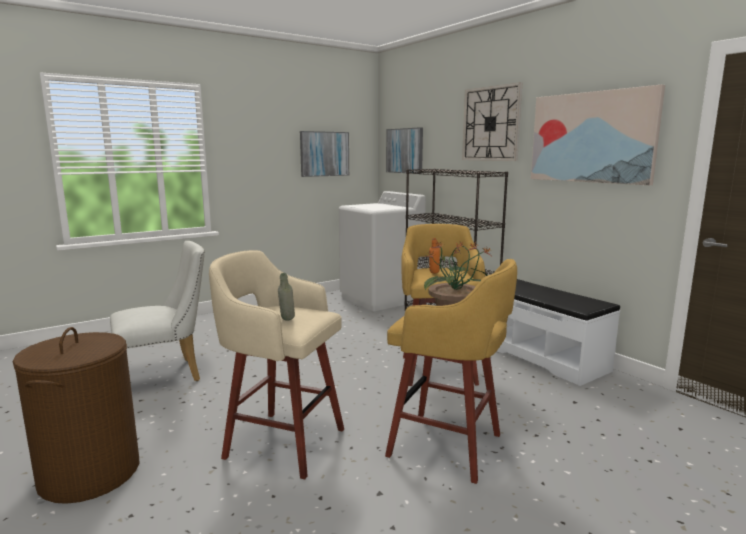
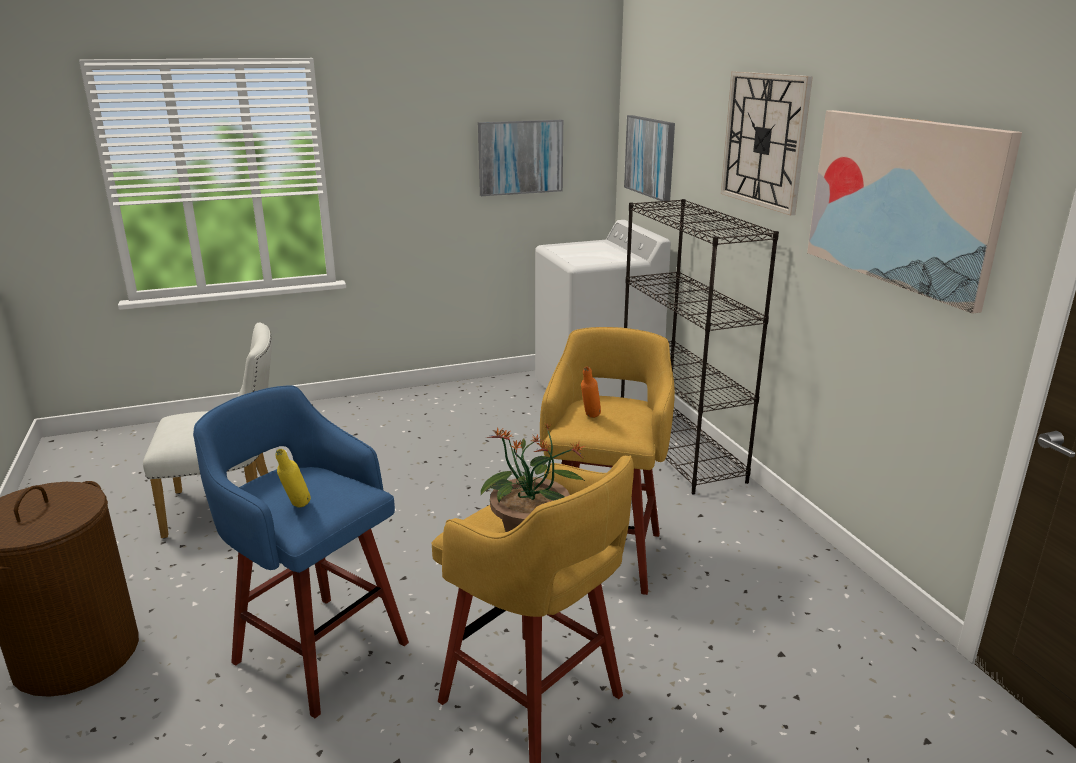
camera: 15 degrees right, 10 degrees up
beige stool [209,250,344,480] -> blue stool [193,385,409,718]
grey bottle [278,273,295,321] -> yellow bottle [275,449,311,507]
white bench [497,279,620,386] -> none

